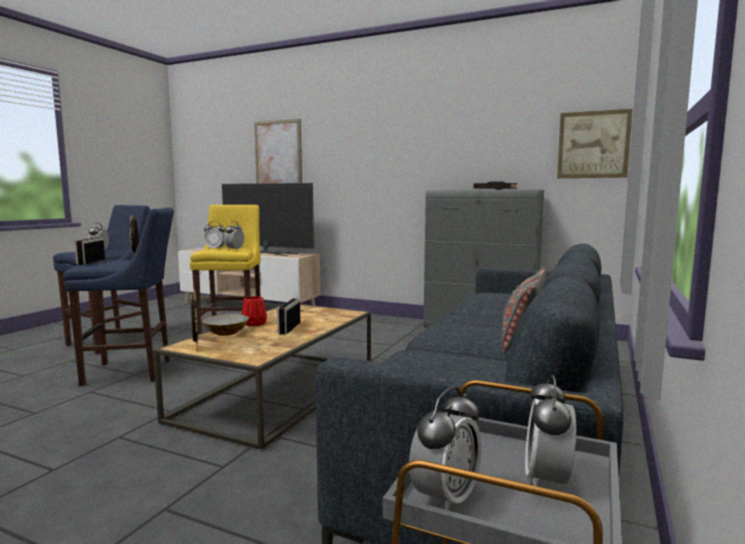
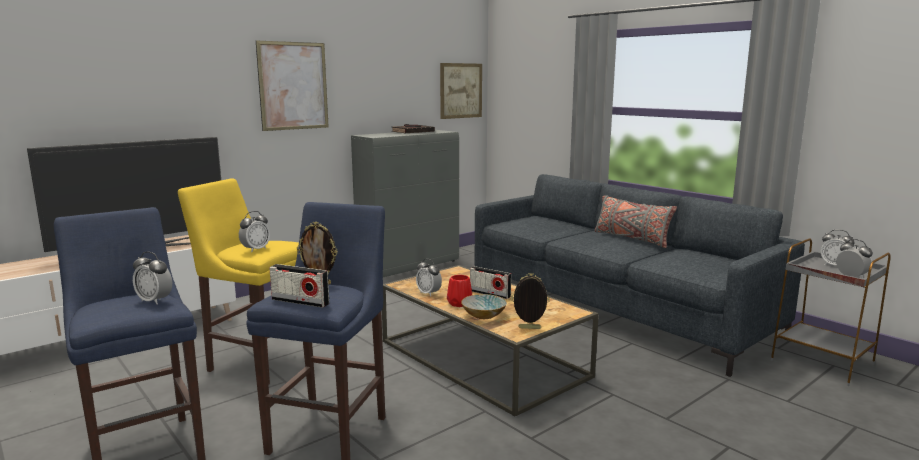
camera: 65 degrees left, 5 degrees up
alarm clock [225,222,244,250] -> alarm clock moved to [416,259,442,296]
picture [254,119,302,183] -> picture moved to [256,40,329,131]

